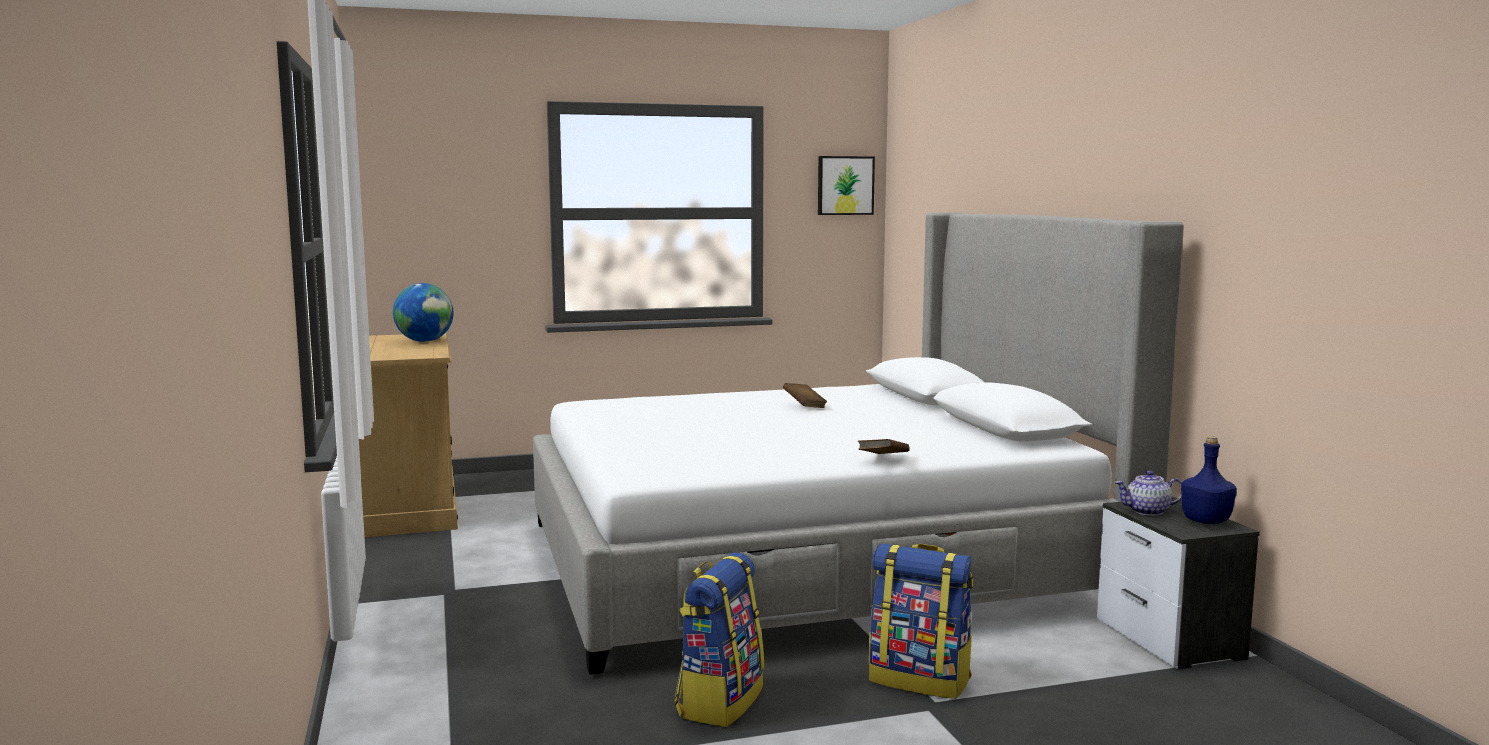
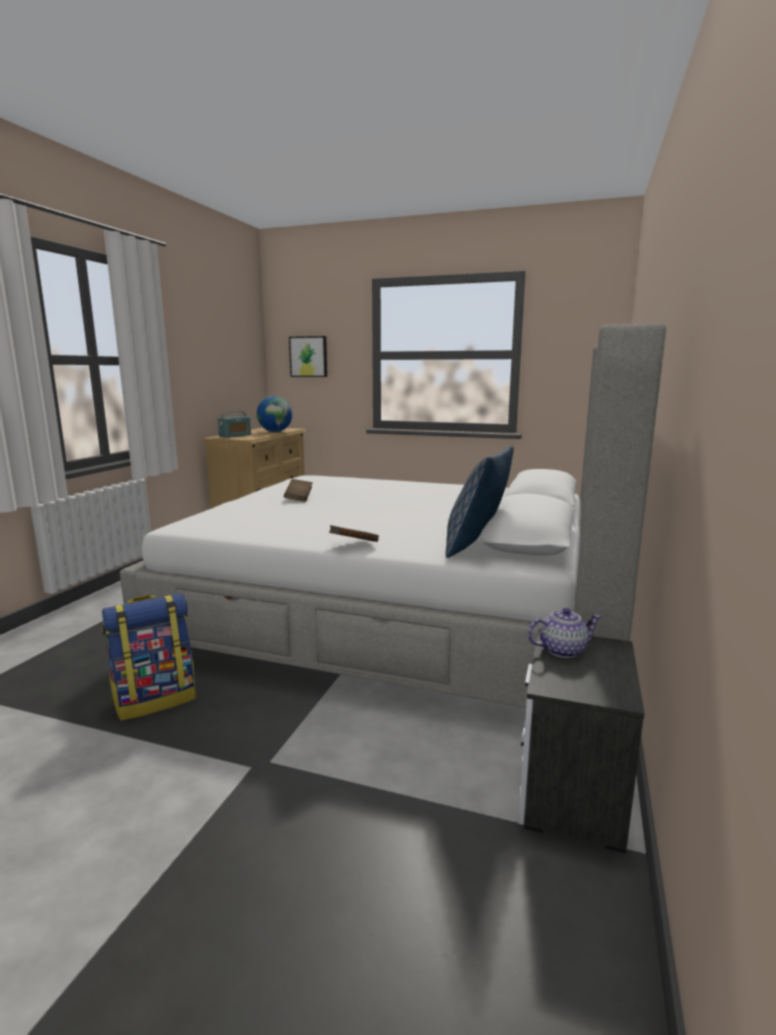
camera: 35 degrees right, 5 degrees up
brown book [783,383,827,408] -> brown book moved to [284,479,313,502]
picture [818,156,875,215] -> picture moved to [289,336,327,377]
backpack [869,544,973,699] -> none
teapot [1115,471,1182,516] -> teapot turned 135 degrees clockwise [528,608,601,658]
blue bottle [1181,436,1237,524] -> none
none -> radio [218,411,251,438]
none -> pillow [445,445,513,558]

